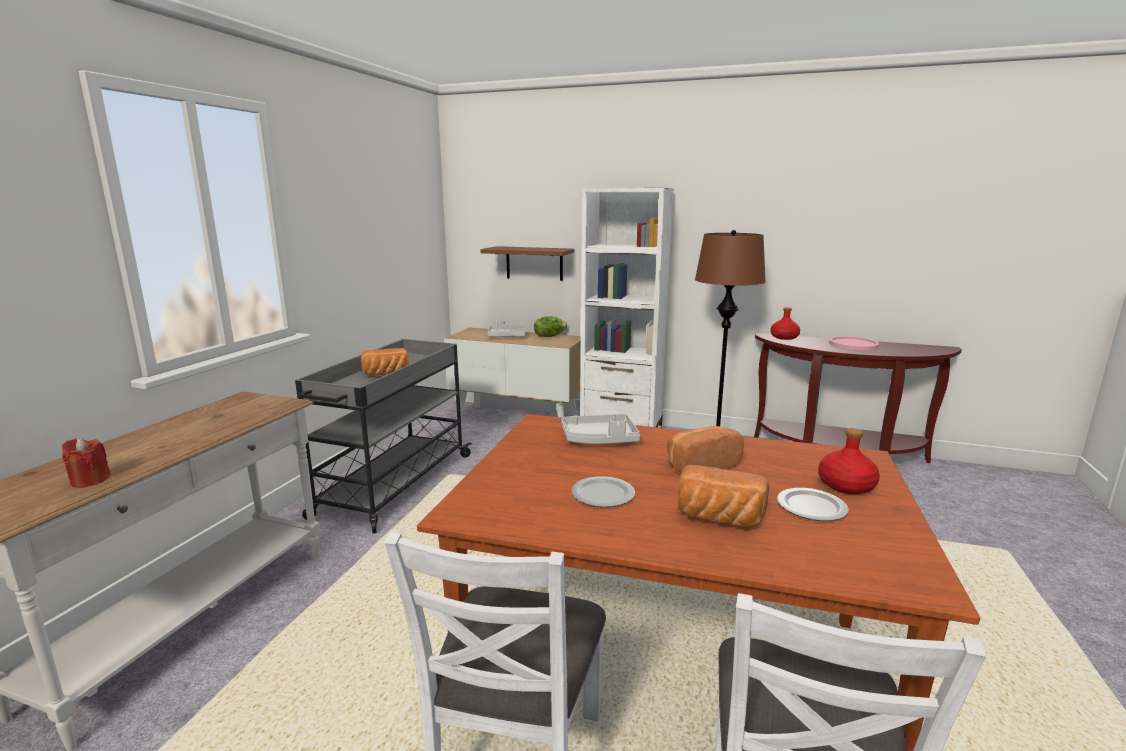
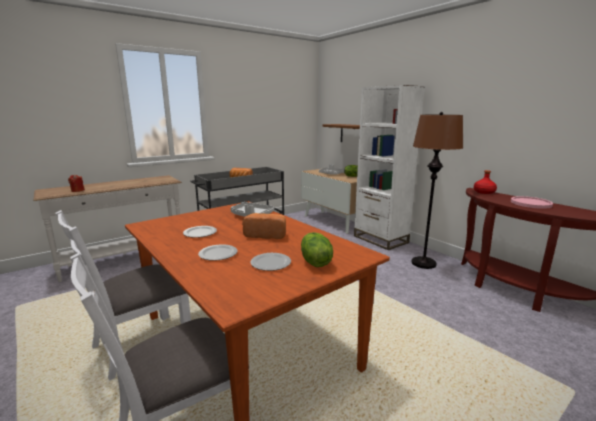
camera: 35 degrees right, 0 degrees up
bread [678,465,769,528] -> plate [198,244,237,261]
red bottle [818,428,880,494] -> lettuce [301,232,333,267]

